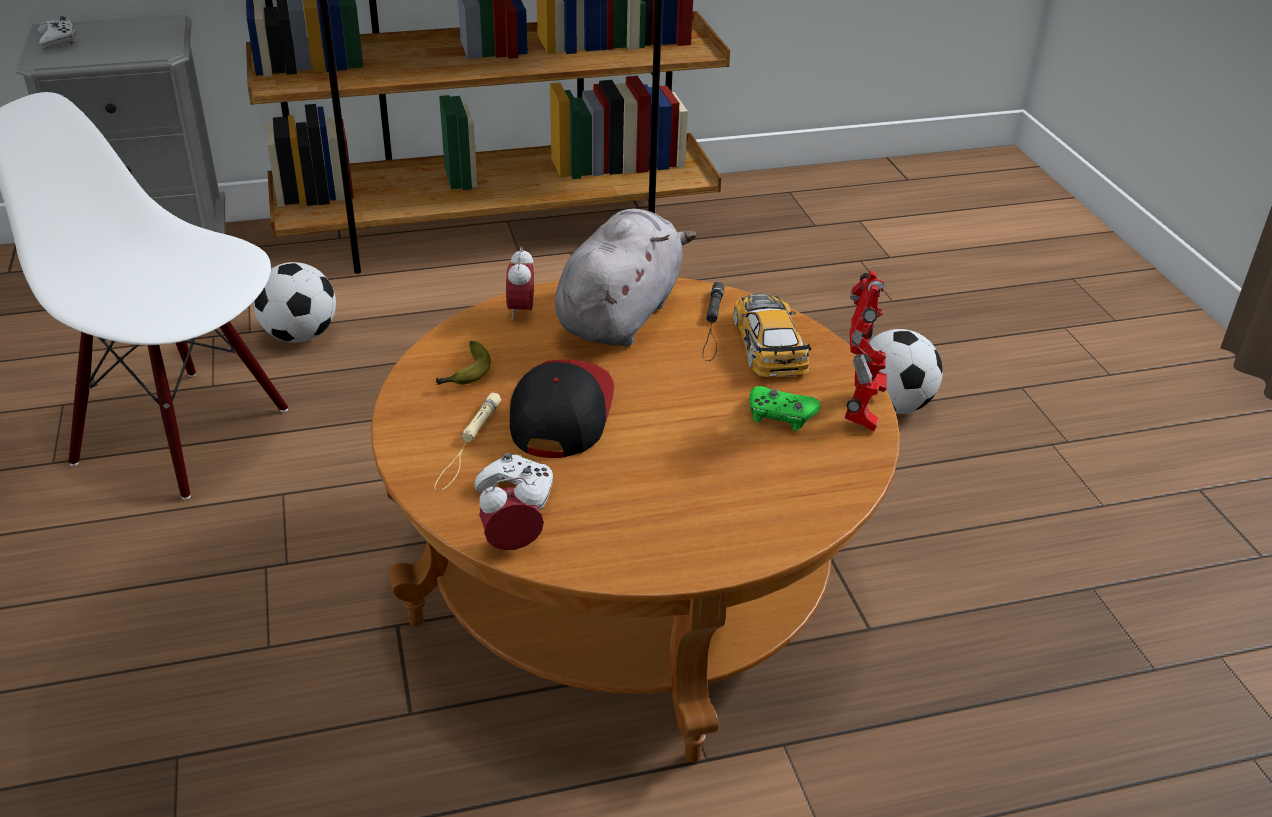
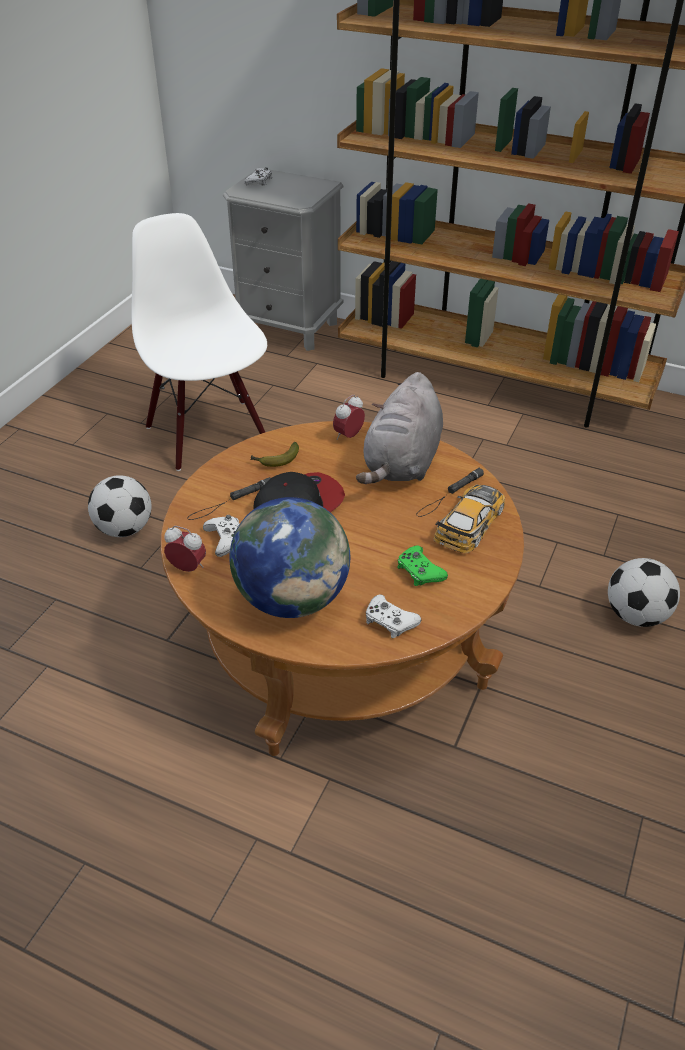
camera: 40 degrees right, 5 degrees up
football [253,262,336,343] -> football moved to [88,475,152,537]
beige flashlight [434,392,501,491] -> black flashlight [187,477,271,520]
grey plush toy [555,209,696,347] -> grey plush toy turned 135 degrees clockwise [356,372,443,484]
toy robot [845,270,887,432] -> none
none -> globe [229,497,350,618]
none -> white game controller [366,594,421,638]

